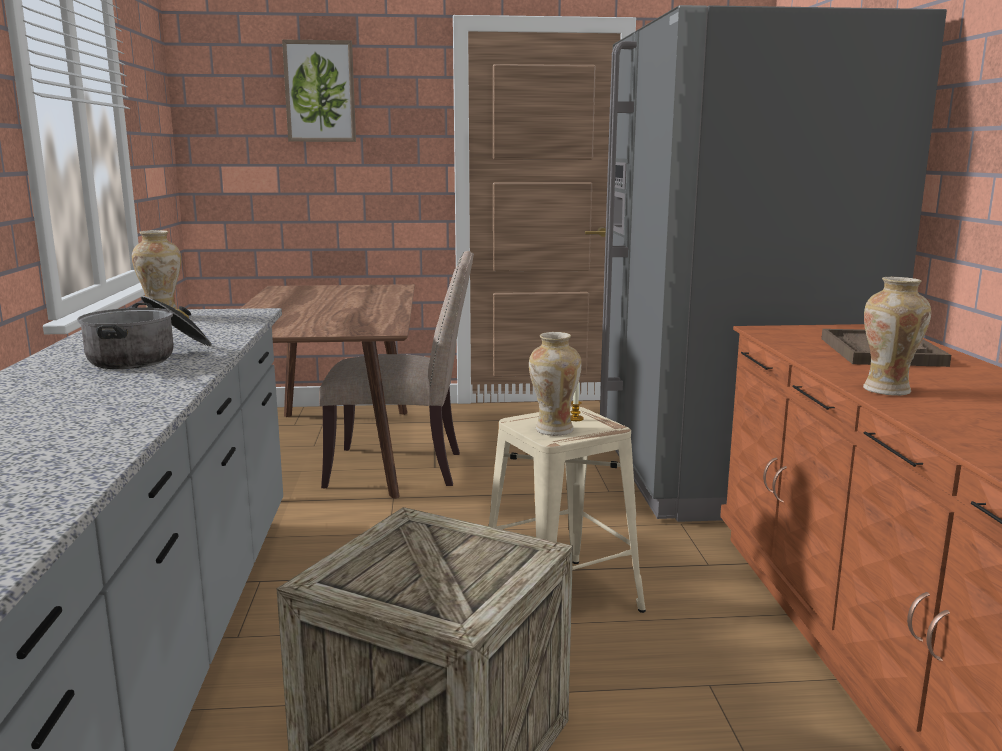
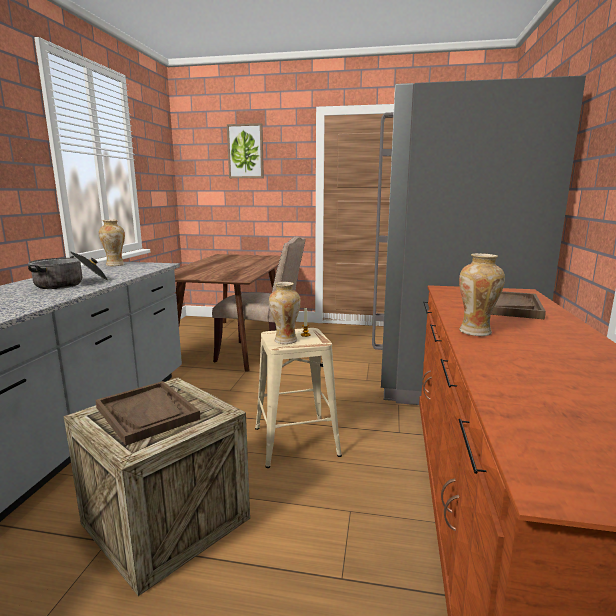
camera: 15 degrees right, 0 degrees up
none -> brown tray [95,381,200,445]

